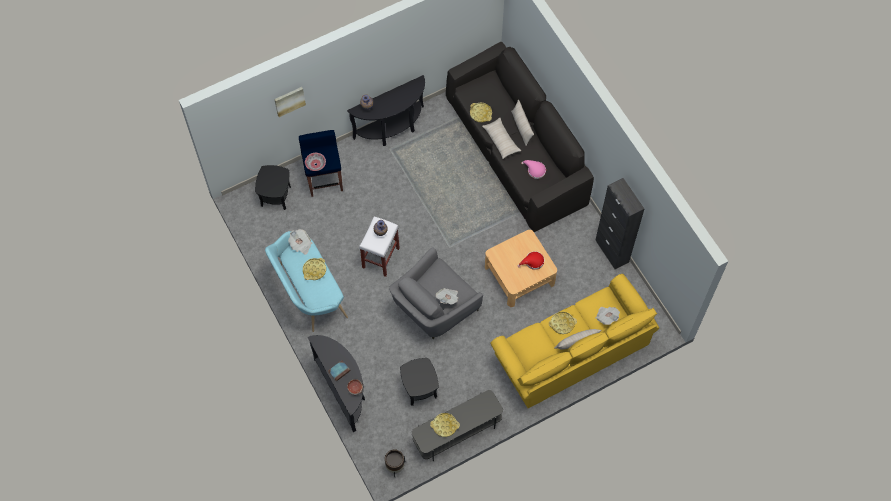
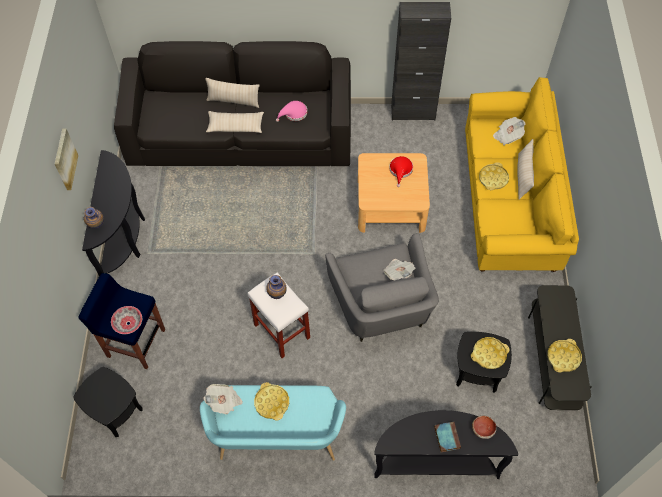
camera: 60 degrees left, 5 degrees down
picture [274,87,306,117] -> picture moved to [54,129,78,190]
brown planter [385,449,405,477] -> none
yellow tray [470,103,492,122] -> yellow tray moved to [471,337,510,369]

